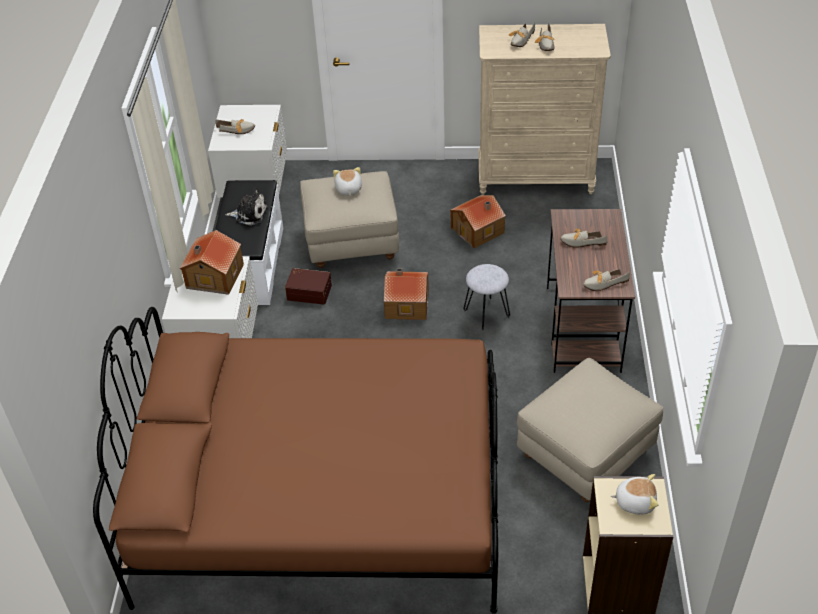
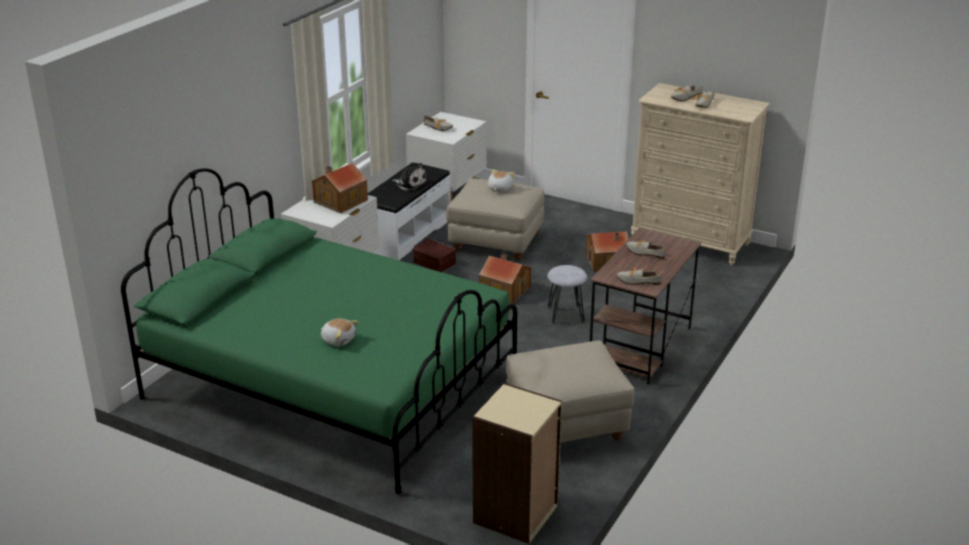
camera: 25 degrees right, 15 degrees down
brown bed [93,307,498,613] -> green bed [121,168,517,494]
plush toy [610,474,659,514] -> plush toy moved to [321,319,359,346]

